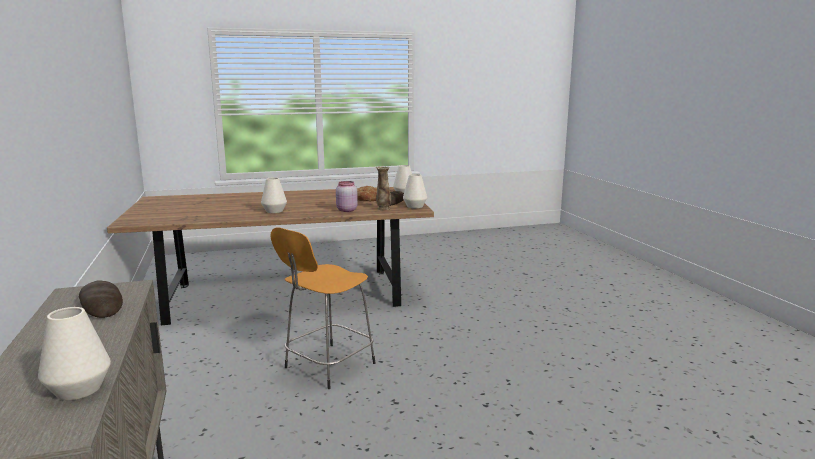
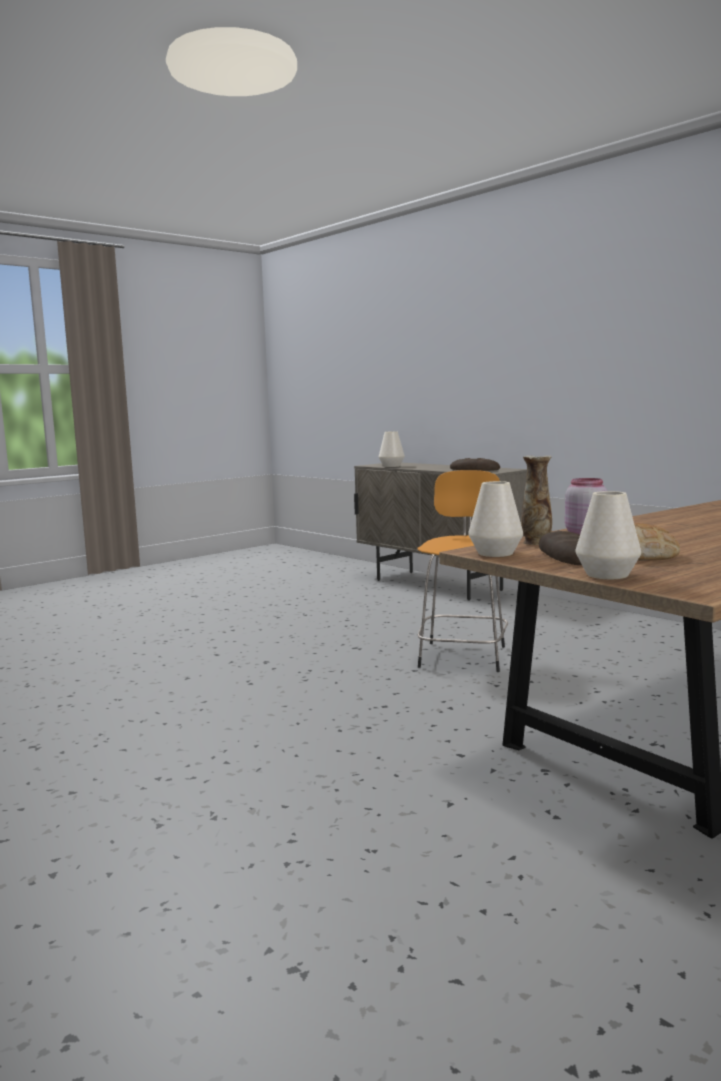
camera: 155 degrees right, 5 degrees down
white vase [261,177,287,213] -> none

